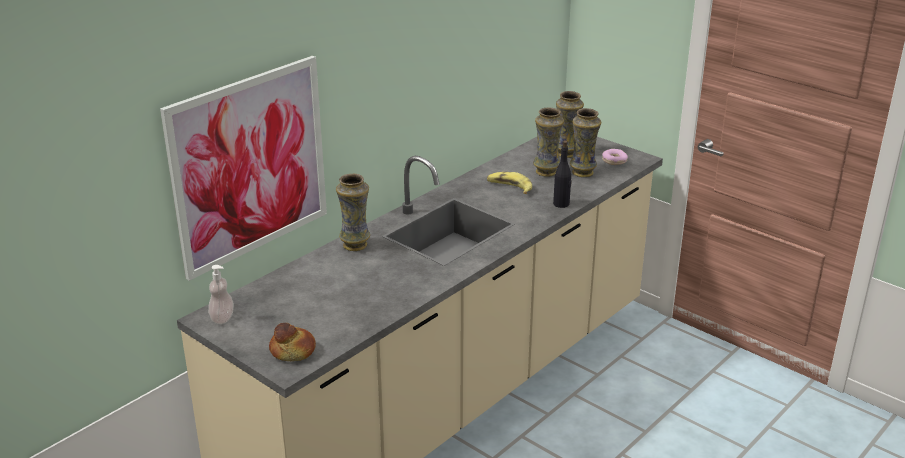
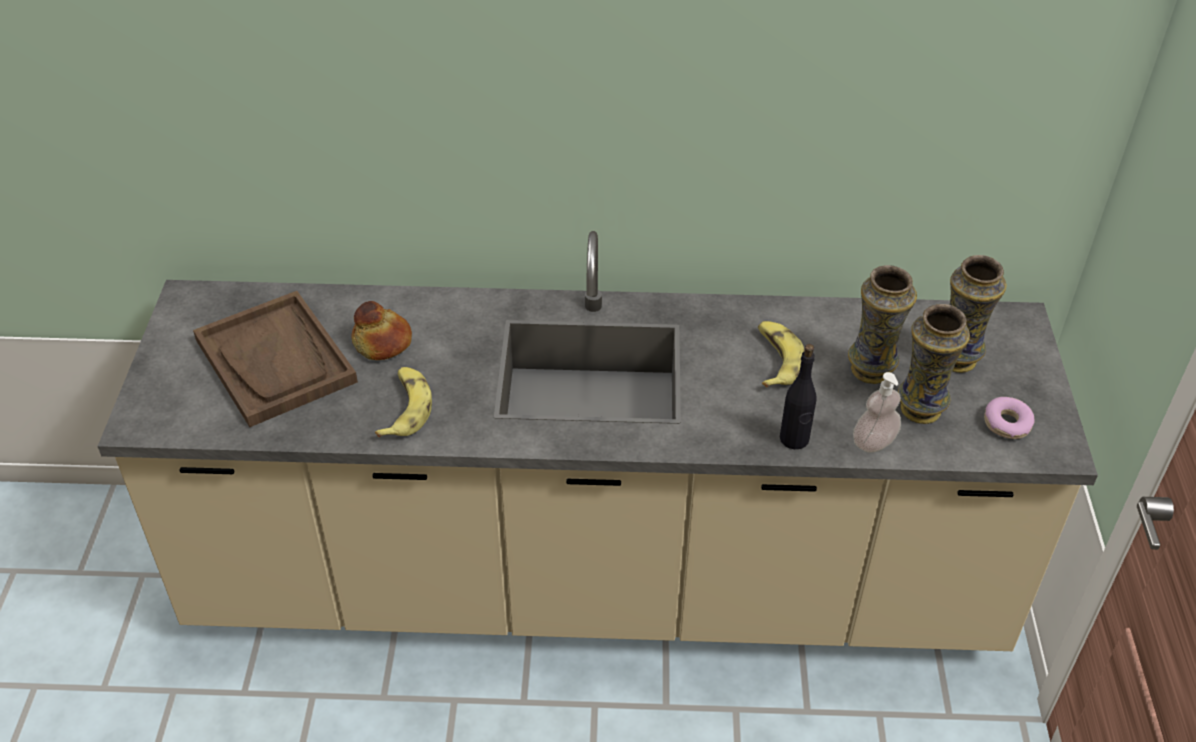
camera: 50 degrees right, 15 degrees up
picture [160,56,327,281] -> none
soap dispenser [208,265,234,324] -> soap dispenser moved to [853,372,901,453]
bread [269,323,316,361] -> bread moved to [351,301,412,360]
vase [336,174,370,251] -> none
none -> brown tray [193,291,358,427]
none -> banana [375,367,432,437]

